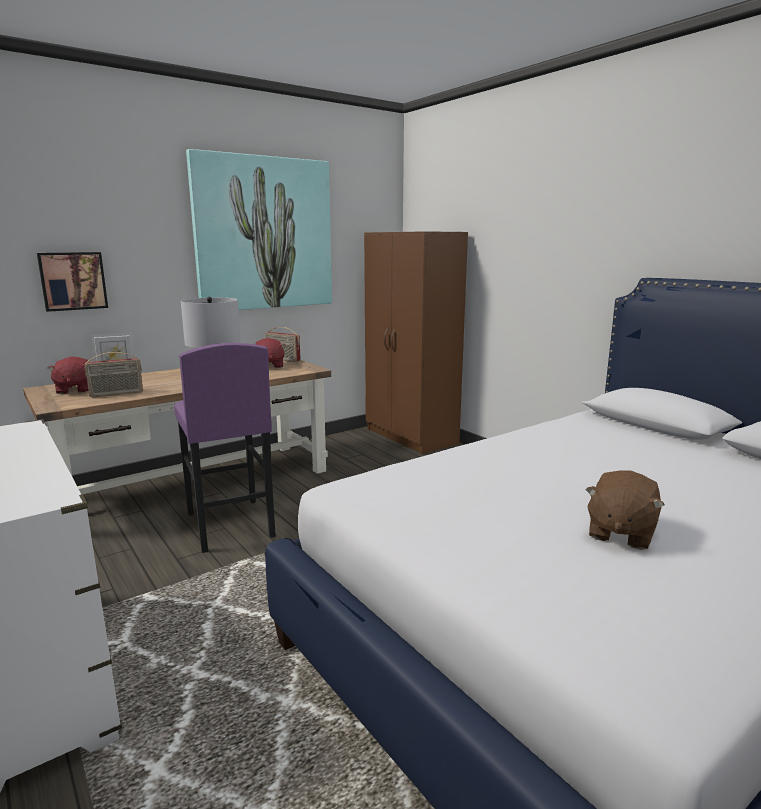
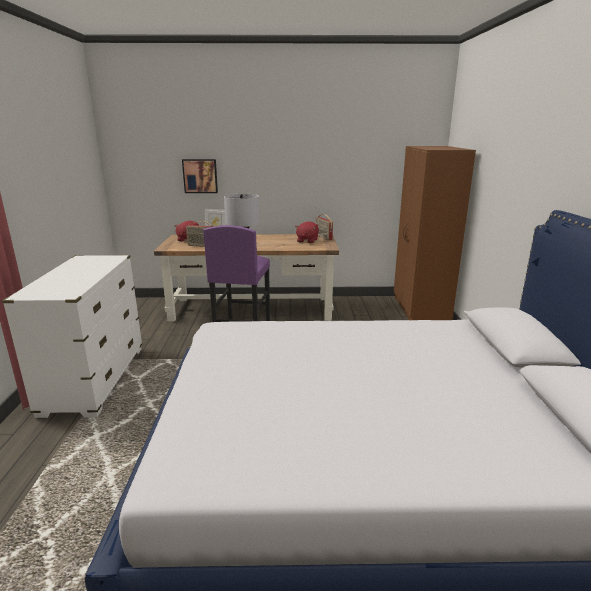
camera: 35 degrees right, 5 degrees up
picture [186,149,332,310] -> none
brown plush toy [586,470,664,550] -> none

